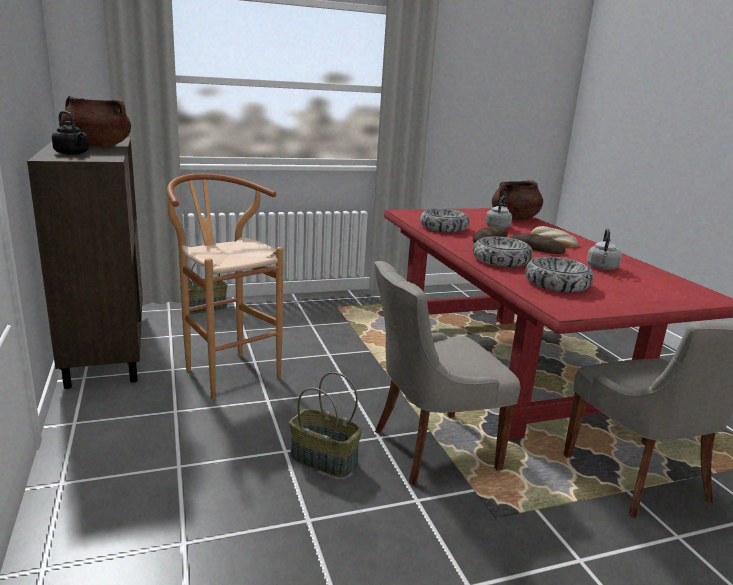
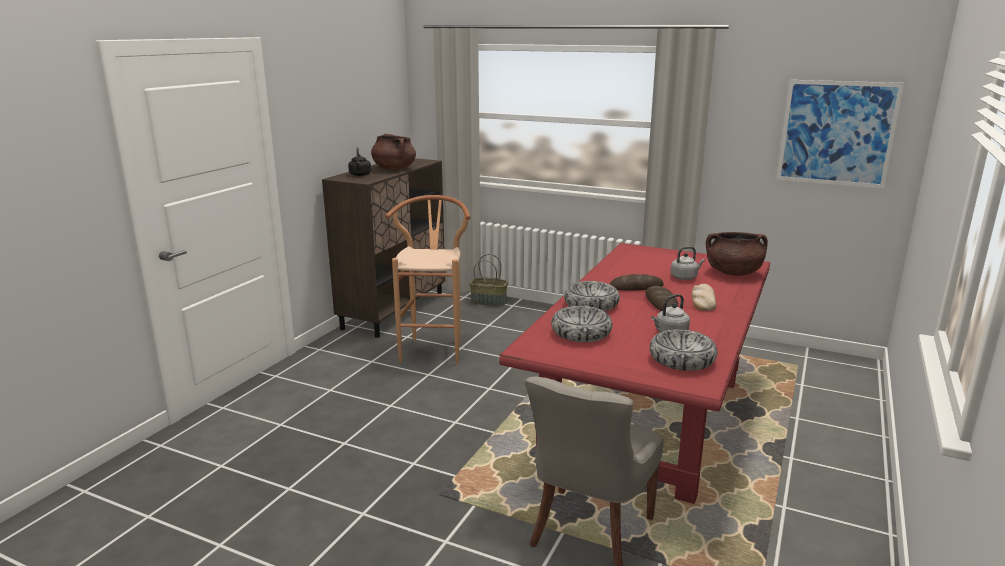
camera: 45 degrees right, 0 degrees up
basket [289,372,362,478] -> none
grey chair [374,261,521,485] -> none
bowl [420,208,469,232] -> bowl moved to [649,329,717,371]
none -> picture [776,80,904,189]

